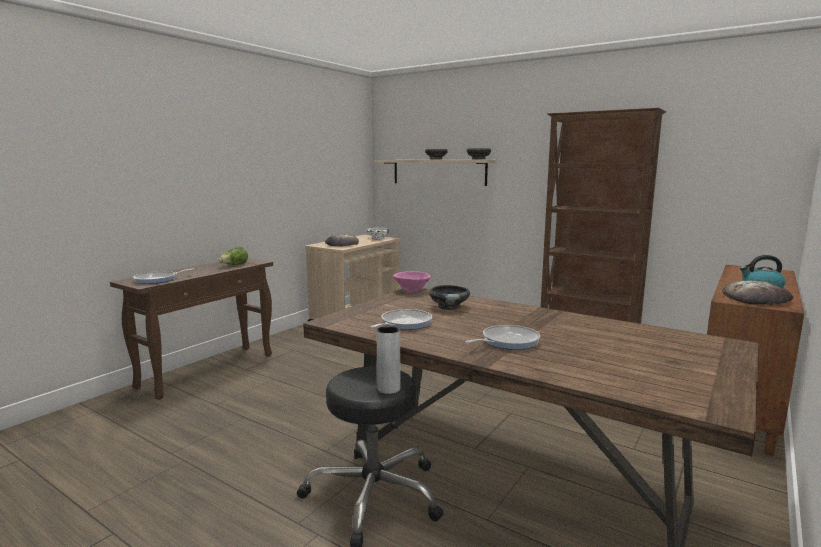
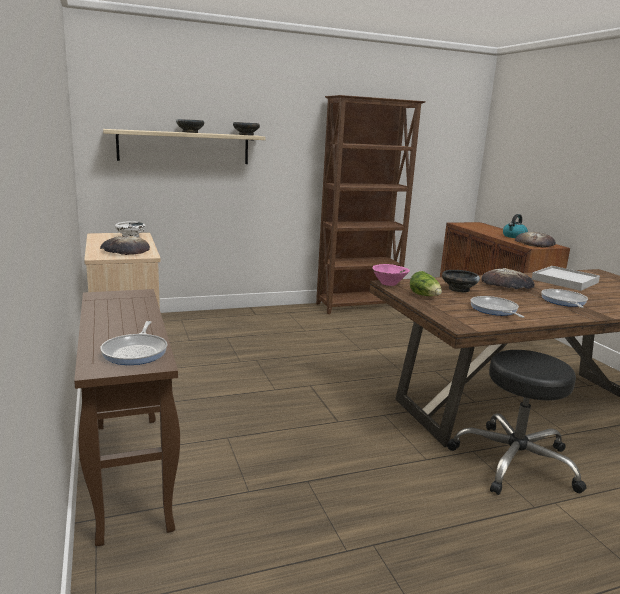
camera: 55 degrees left, 5 degrees up
lettuce [218,247,248,265] -> lettuce moved to [410,271,442,296]
grey vase [376,326,400,394] -> none
none -> bread [481,268,535,290]
none -> white tray [532,266,600,291]

